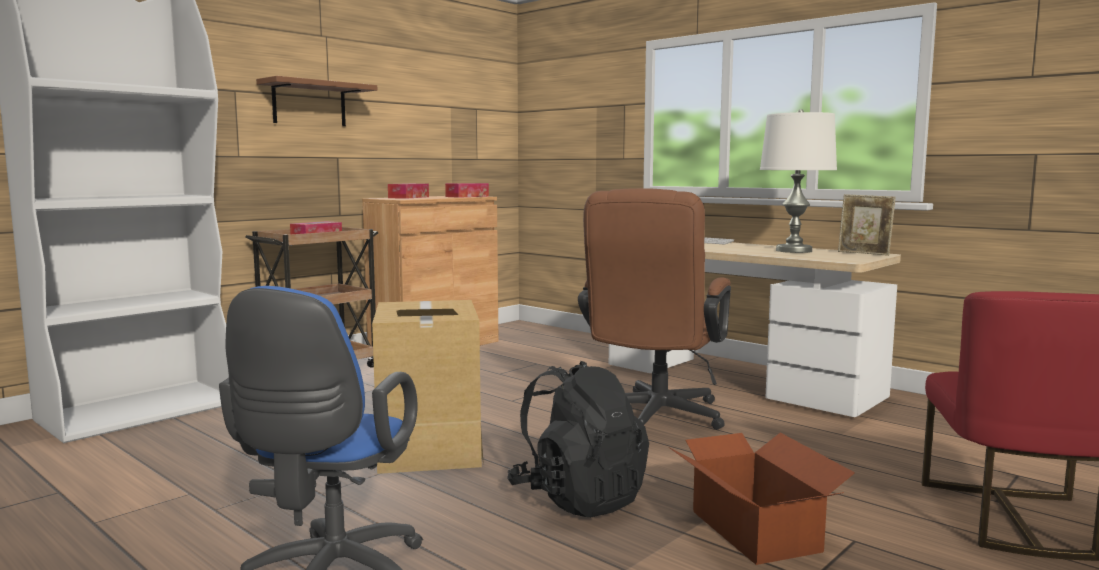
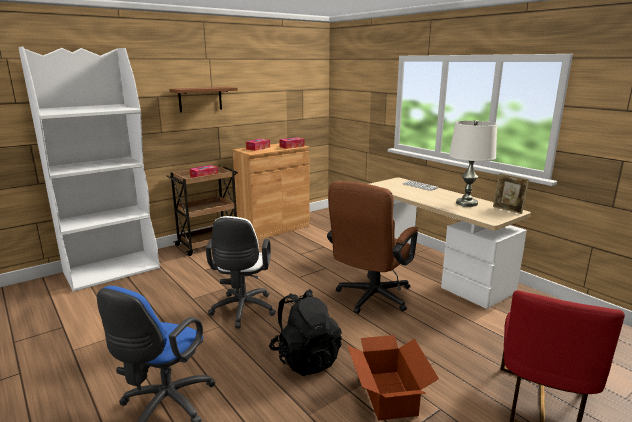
camera: 10 degrees right, 10 degrees up
cardboard box [372,300,484,474] -> white office chair [206,216,276,328]

